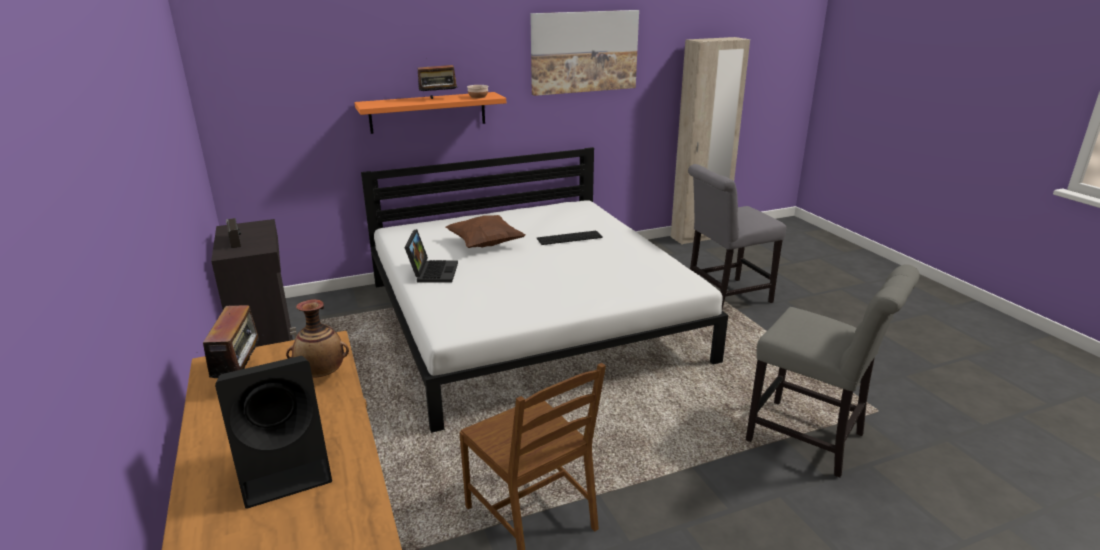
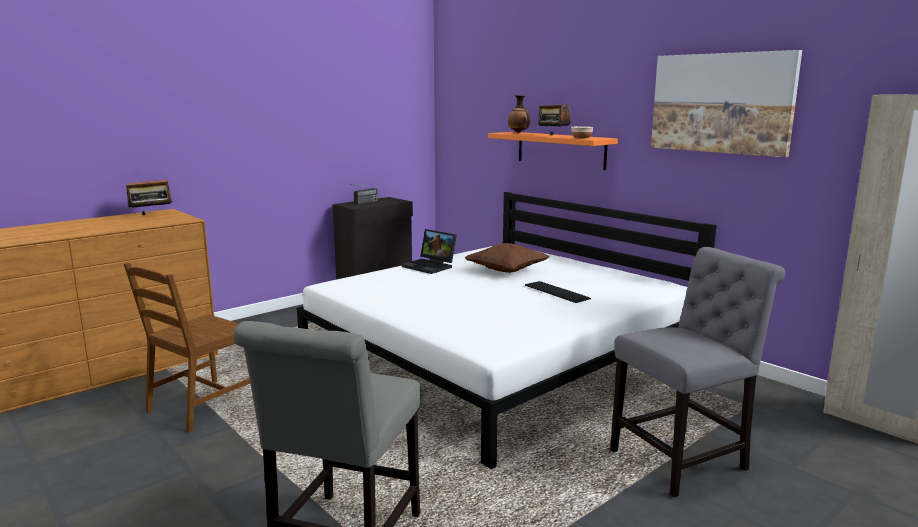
camera: 70 degrees right, 10 degrees down
black speaker [215,356,332,509] -> none
vase [286,299,349,377] -> vase moved to [508,95,530,133]
laptop [404,229,458,283] -> laptop turned 60 degrees clockwise [402,229,457,274]
grey chair [688,164,786,309] -> grey chair turned 105 degrees clockwise [610,247,785,497]

